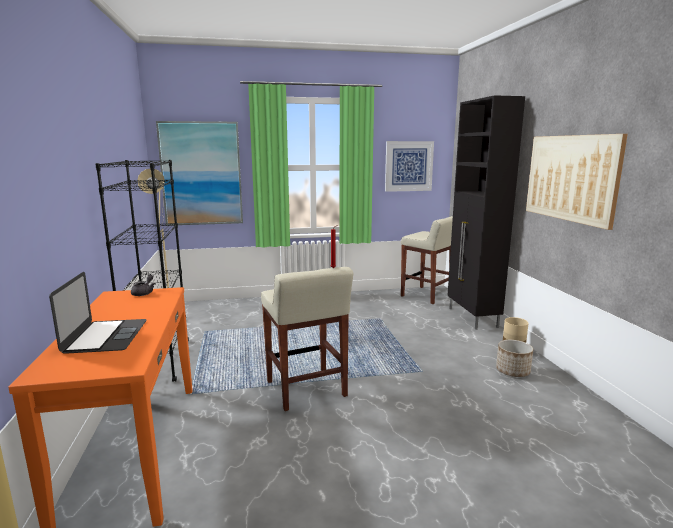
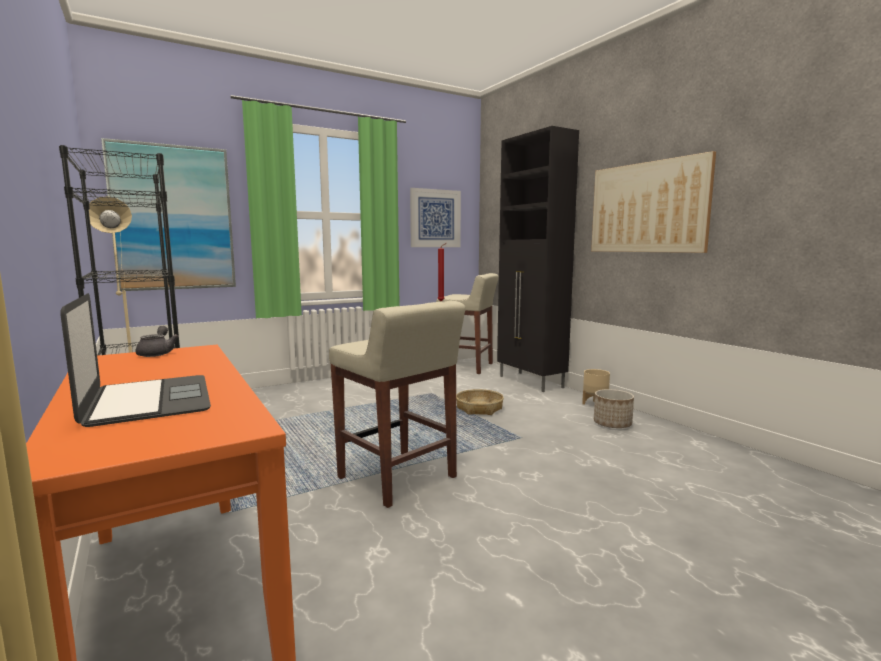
camera: 20 degrees left, 5 degrees down
none -> basket [456,389,504,415]

